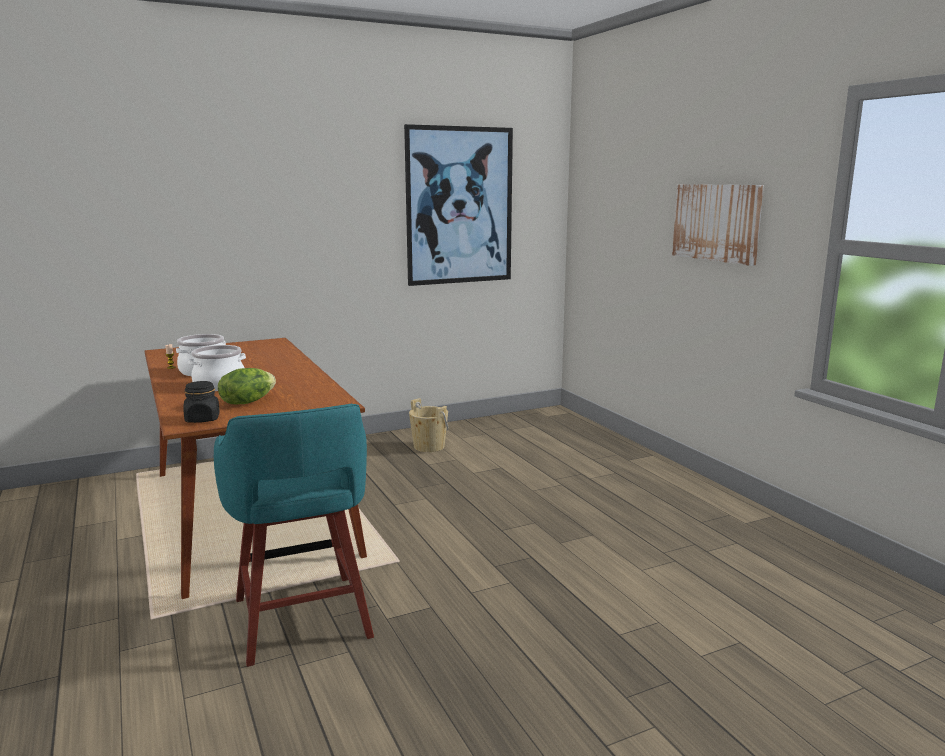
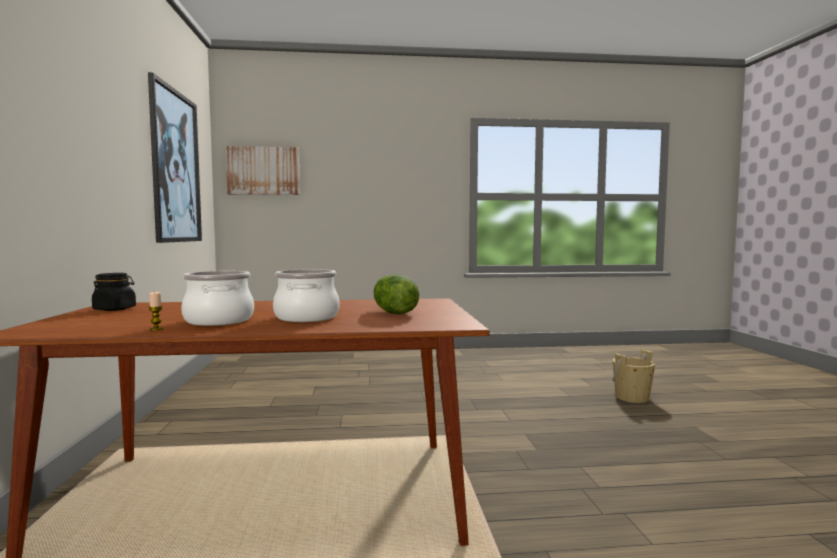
camera: 70 degrees left, 10 degrees down
black jar [183,381,220,423] -> black jar moved to [92,273,136,311]
turquoise stool [214,404,374,667] -> none
beige bucket [409,398,449,452] -> beige bucket moved to [612,350,655,403]
picture [672,184,764,266] -> picture moved to [226,146,300,195]

